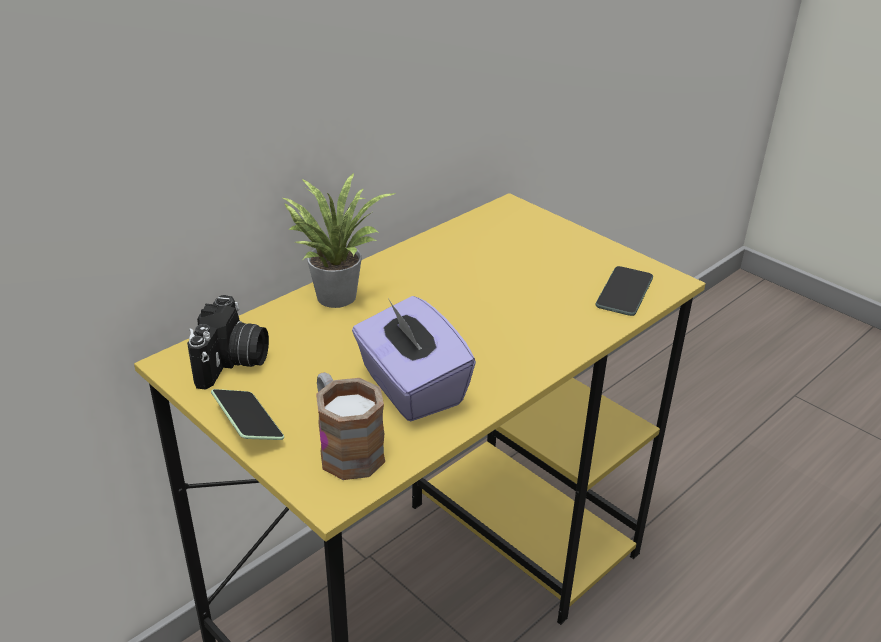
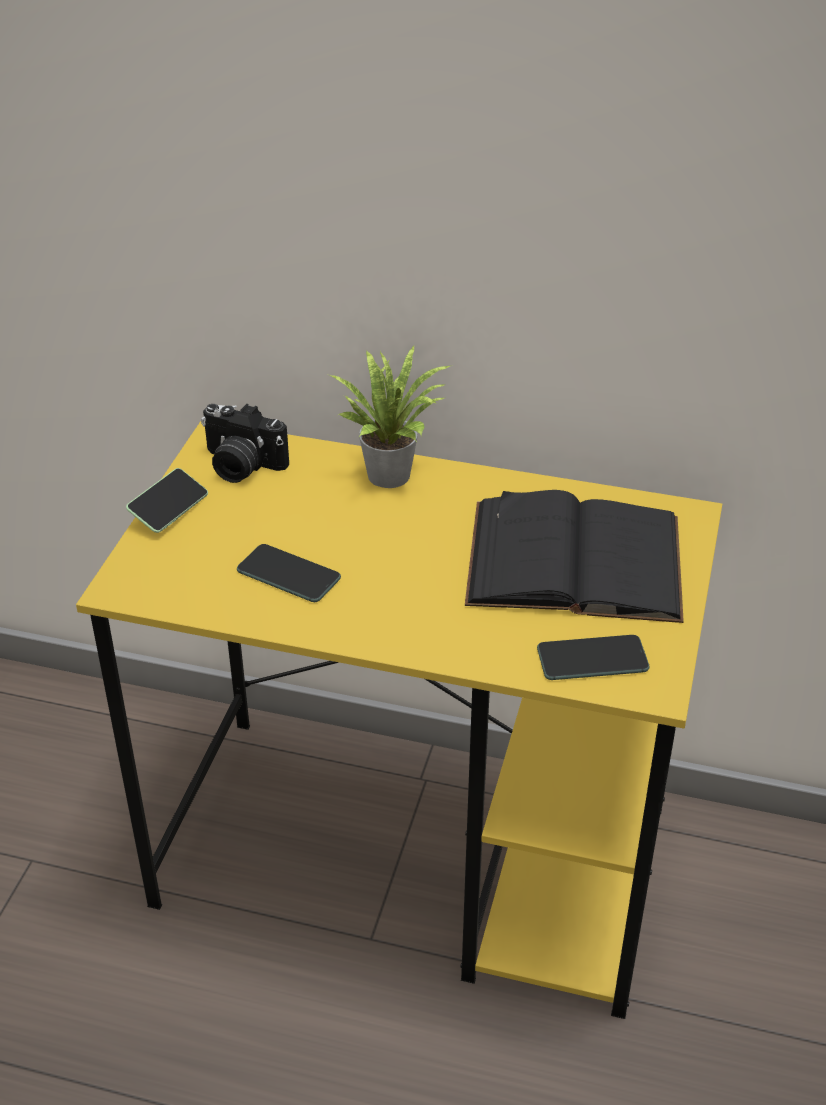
camera: 60 degrees right, 5 degrees up
camera [187,295,269,390] -> camera turned 45 degrees clockwise [201,404,289,483]
mug [316,372,385,480] -> none
purple tissue box [352,296,476,421] -> phone [237,544,341,602]
none -> black book [465,490,684,623]

